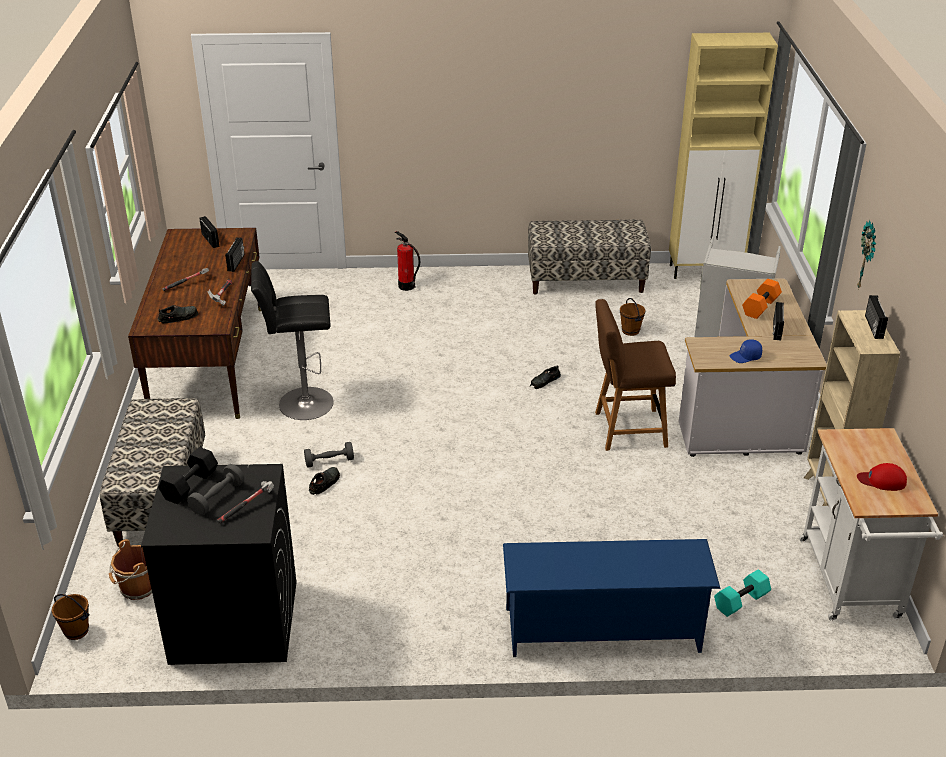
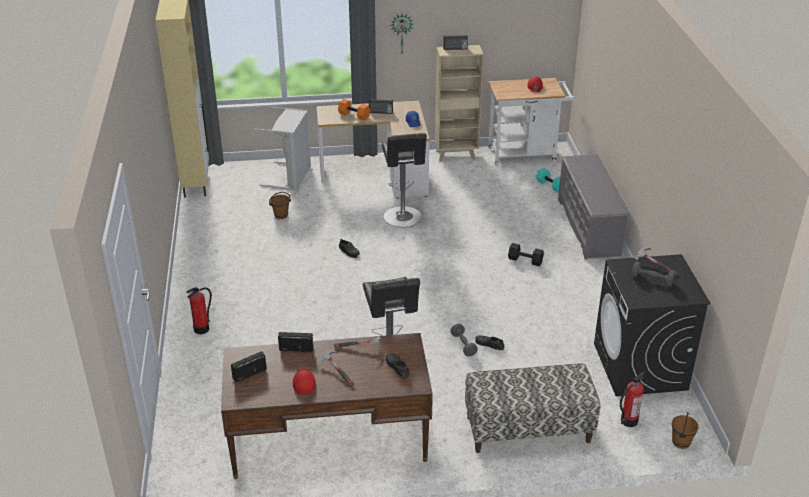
camera: 95 degrees left, 0 degrees up
brown bucket [109,539,152,600] -> fire extinguisher [620,370,647,427]
black dumbbell [158,447,218,504] -> black dumbbell moved to [508,243,544,266]
blue shoe rack [503,539,721,657] -> grey shoe rack [558,154,630,260]
bench [528,220,651,295] -> none
brown chair [595,299,676,451] -> black stool [382,133,427,227]
none -> red cap [293,368,316,394]

